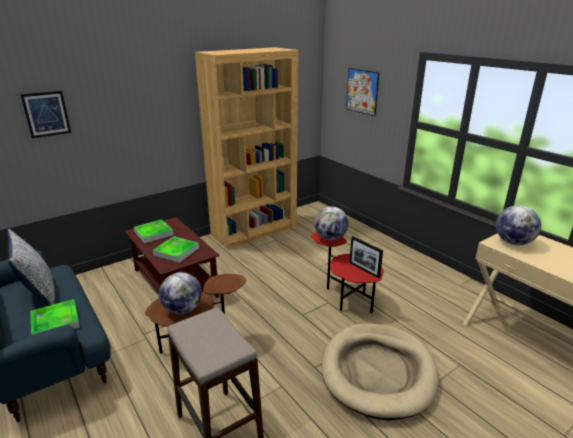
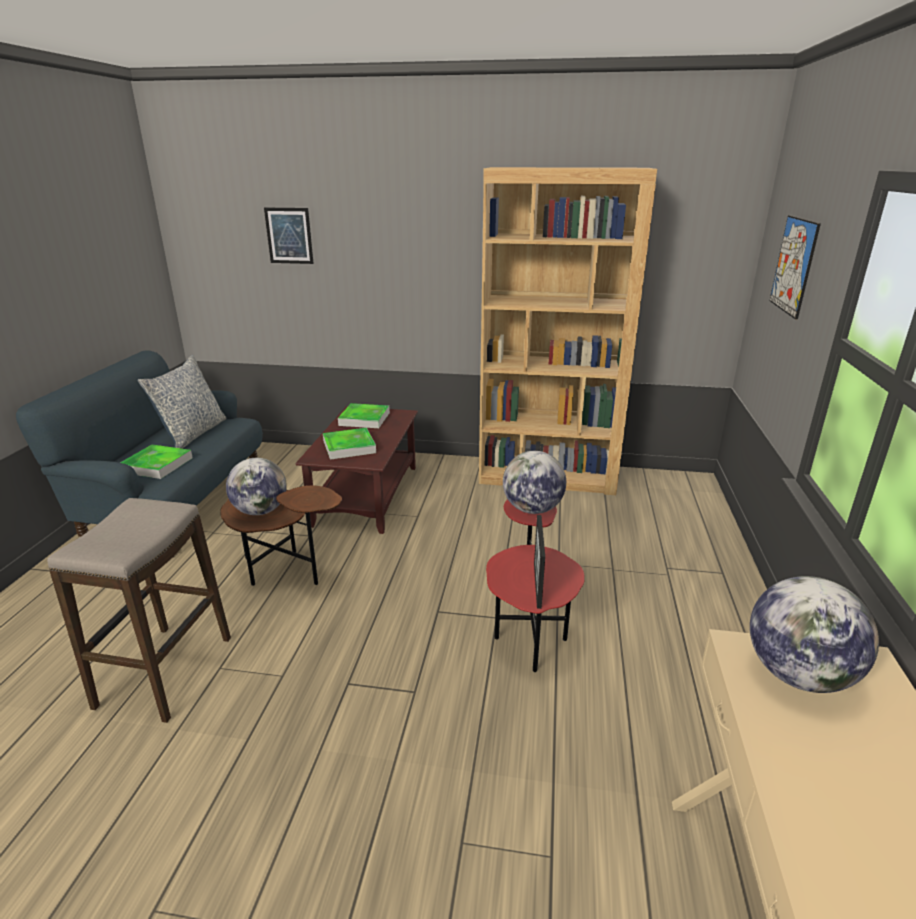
camera: 45 degrees right, 0 degrees up
beige dog bed [322,324,439,420] -> none

